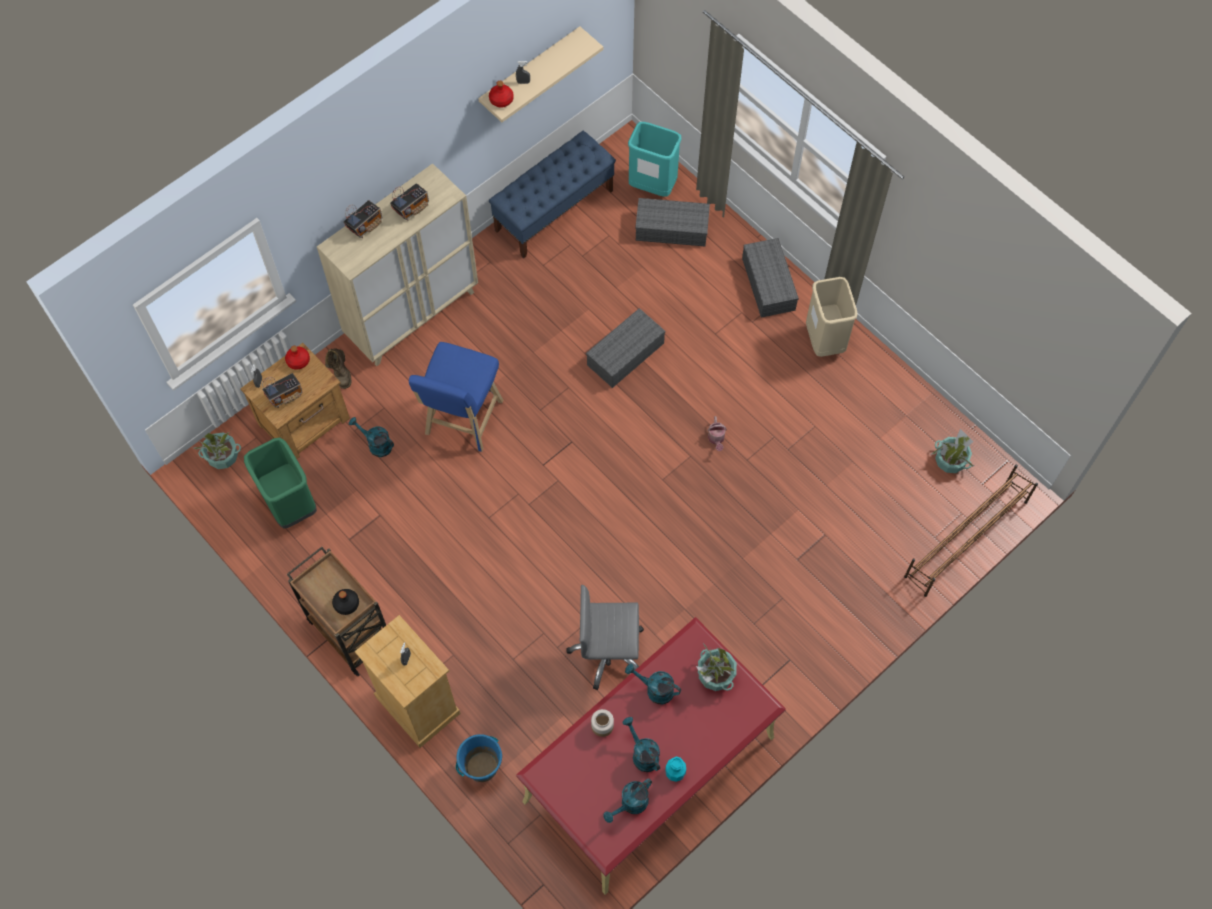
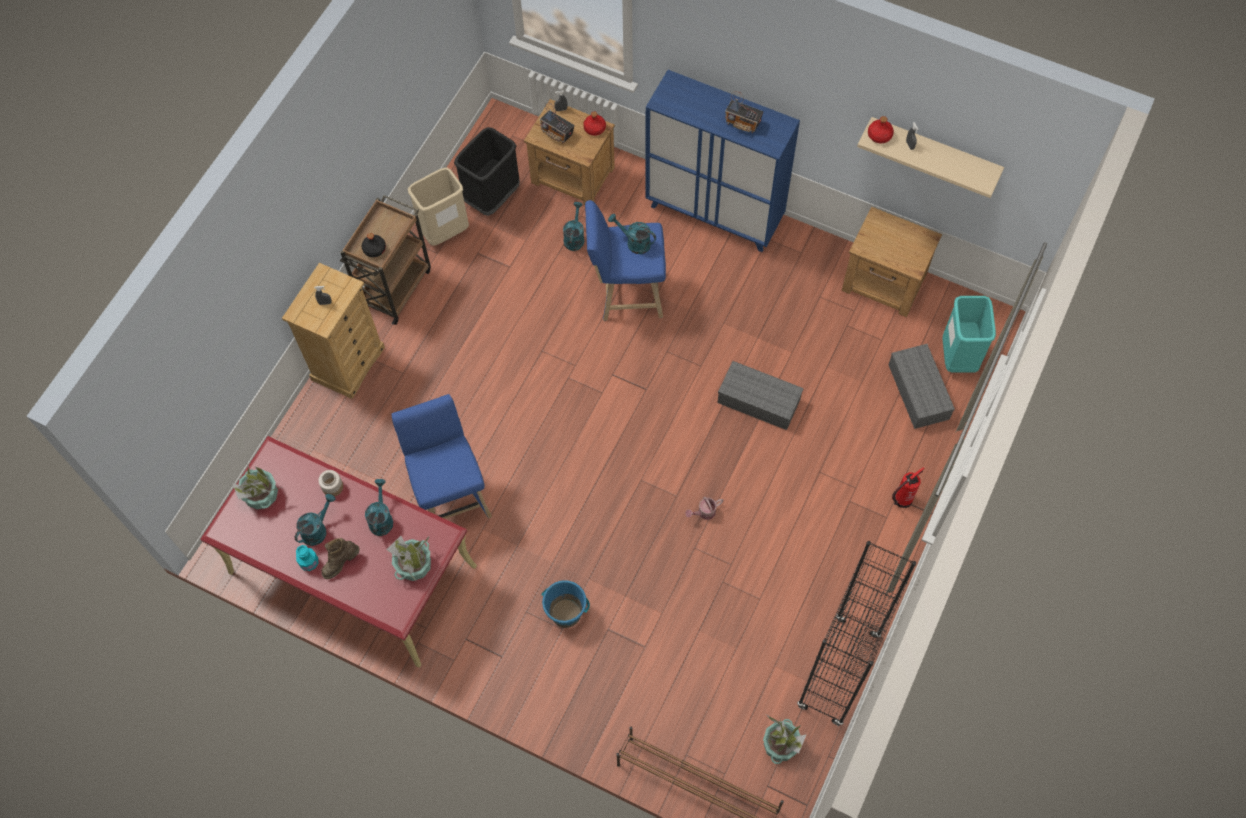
camera: 70 degrees right, 0 degrees up
potted plant [194,431,241,469] -> potted plant moved to [232,465,282,510]
green trash can [244,438,317,529] -> black trash can [454,127,520,216]
beige cabinet [317,163,478,366] -> blue cabinet [645,70,800,252]
brown boot [325,348,351,389] -> brown boot moved to [322,538,360,579]
radio [343,200,383,238] -> none
blue bucket [456,734,502,782] -> blue bucket moved to [541,580,590,628]
blue bench [489,131,616,258] -> brown nightstand [842,207,942,317]
grey office chair [566,585,644,690] -> blue stool [392,394,492,519]
turquoise watering can [603,778,652,823] -> turquoise watering can moved to [608,214,656,254]
grey storage box [742,238,799,318] -> fire extinguisher [892,467,925,508]
beige trash can [806,277,858,357] -> beige trash can moved to [408,168,469,246]
none -> black bookcase [797,541,916,727]

